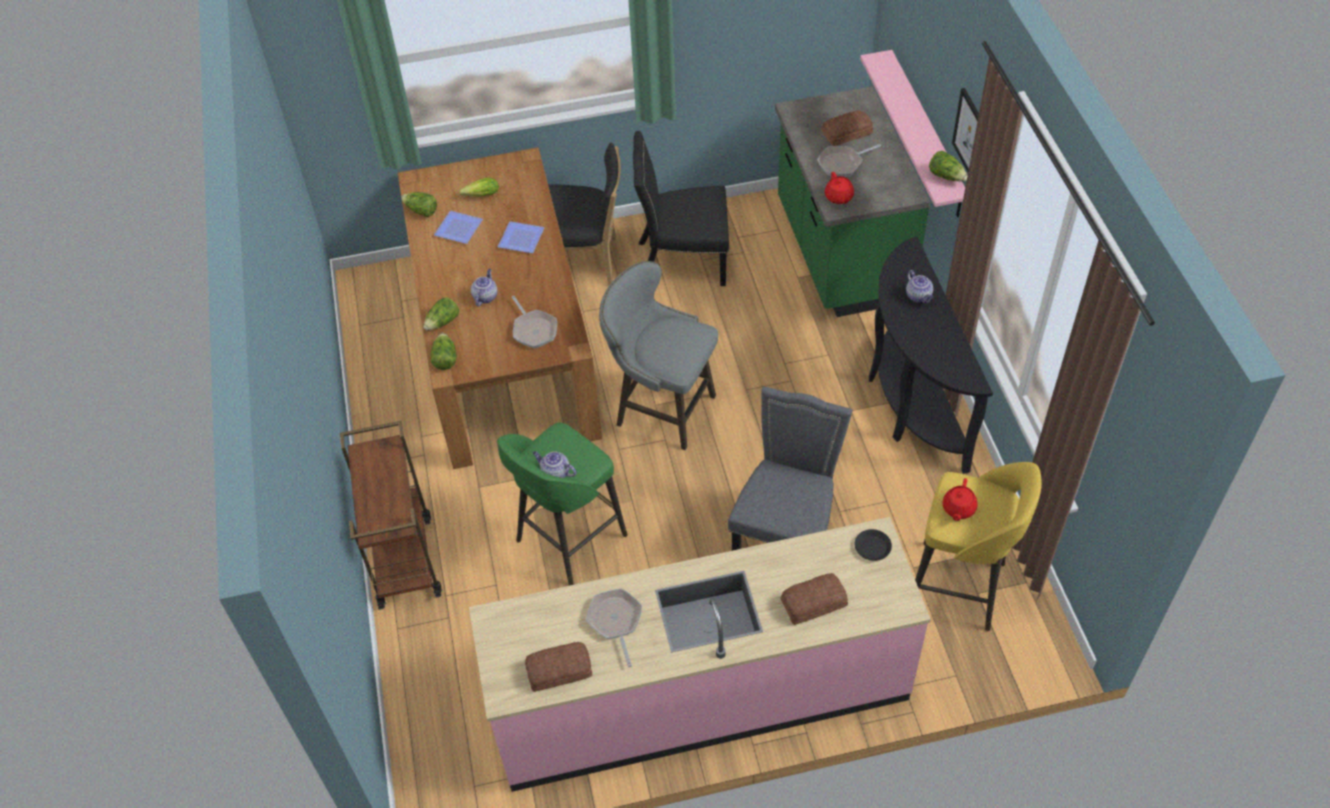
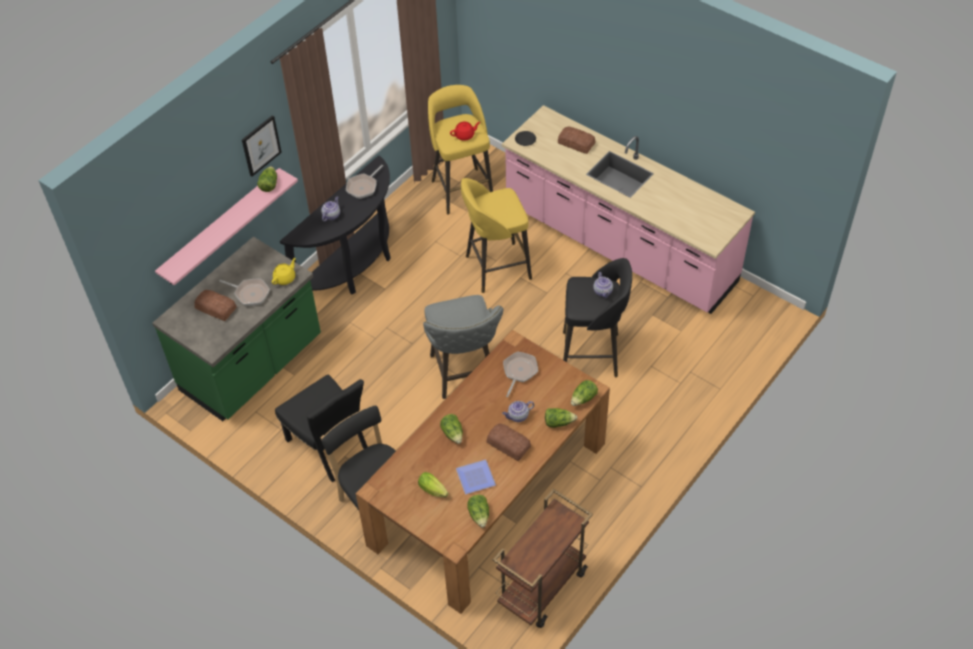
camera: 130 degrees left, 0 degrees up
brown cart [340,421,443,610] -> brown cart moved to [493,489,593,628]
green stool [497,422,628,585] -> black stool [563,258,632,377]
plate [498,221,545,253] -> lettuce [440,414,463,444]
bread [525,642,592,692] -> bread moved to [487,423,531,461]
frying pan [586,588,642,667] -> frying pan moved to [346,165,383,199]
grey chair [728,387,852,551] -> yellow stool [461,178,532,293]
red teapot [825,172,854,204] -> yellow teapot [271,258,296,285]

